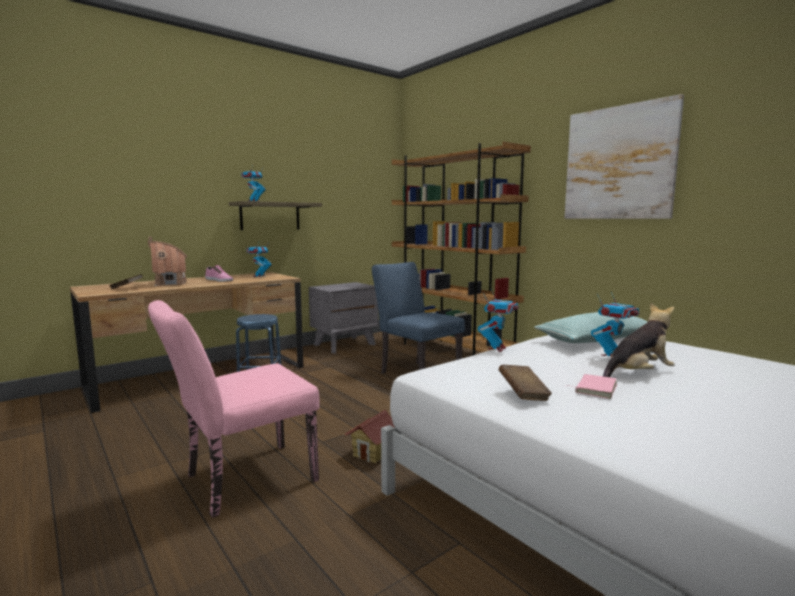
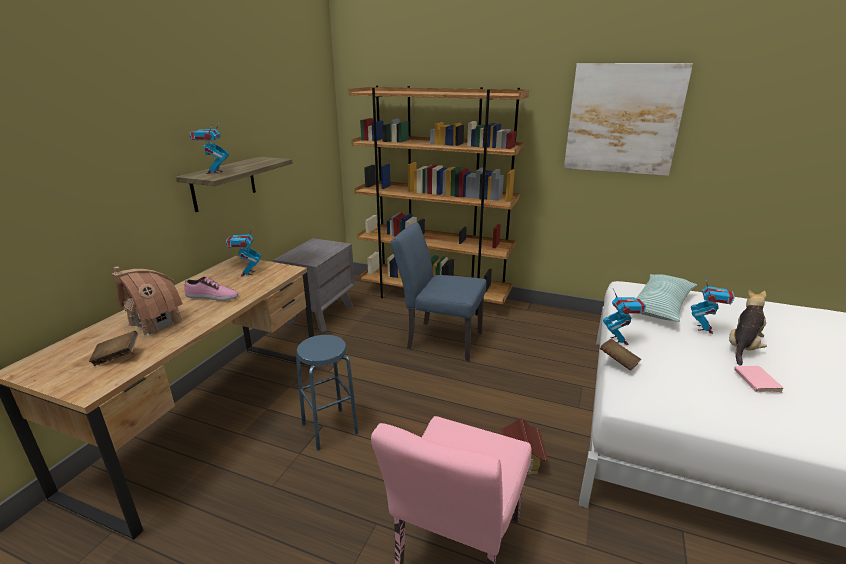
camera: 30 degrees left, 15 degrees up
brown book [499,365,552,401] -> brown book moved to [600,339,641,371]

